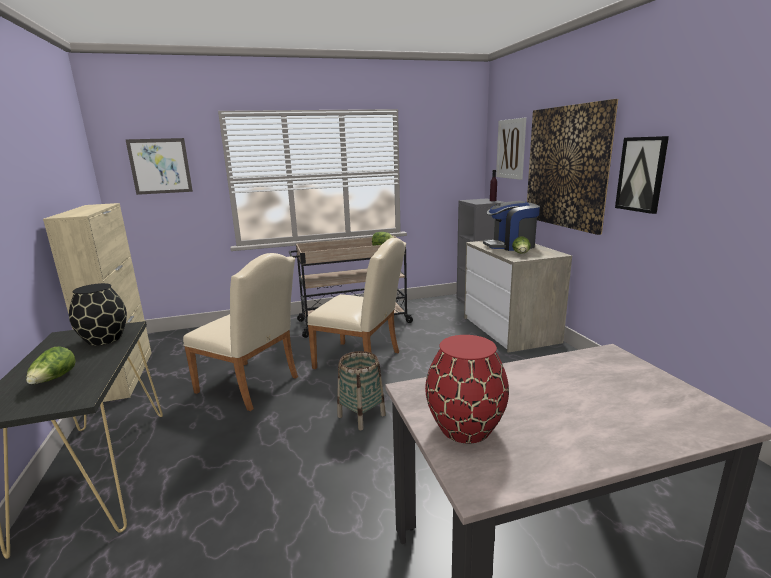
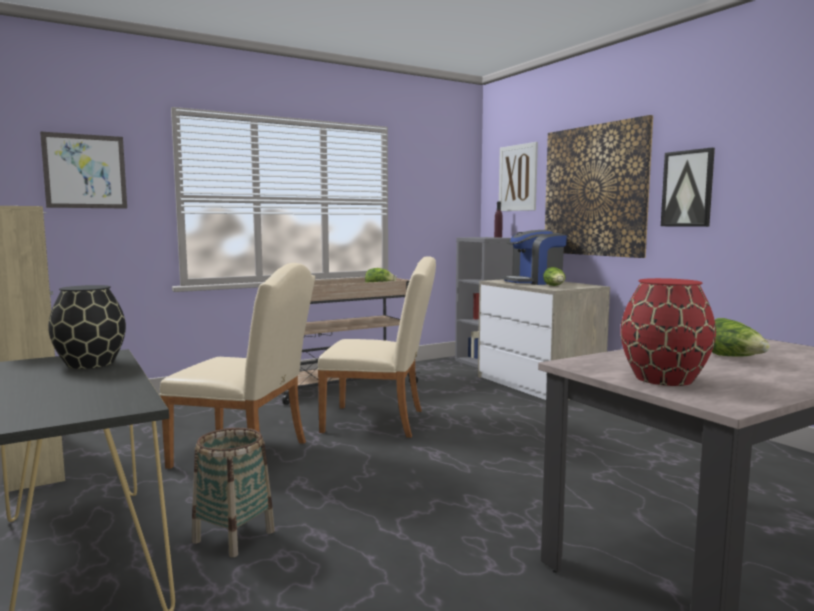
camera: 15 degrees left, 10 degrees down
lettuce [26,347,76,384] -> lettuce moved to [712,318,770,356]
basket [337,351,386,430] -> basket moved to [192,428,275,557]

